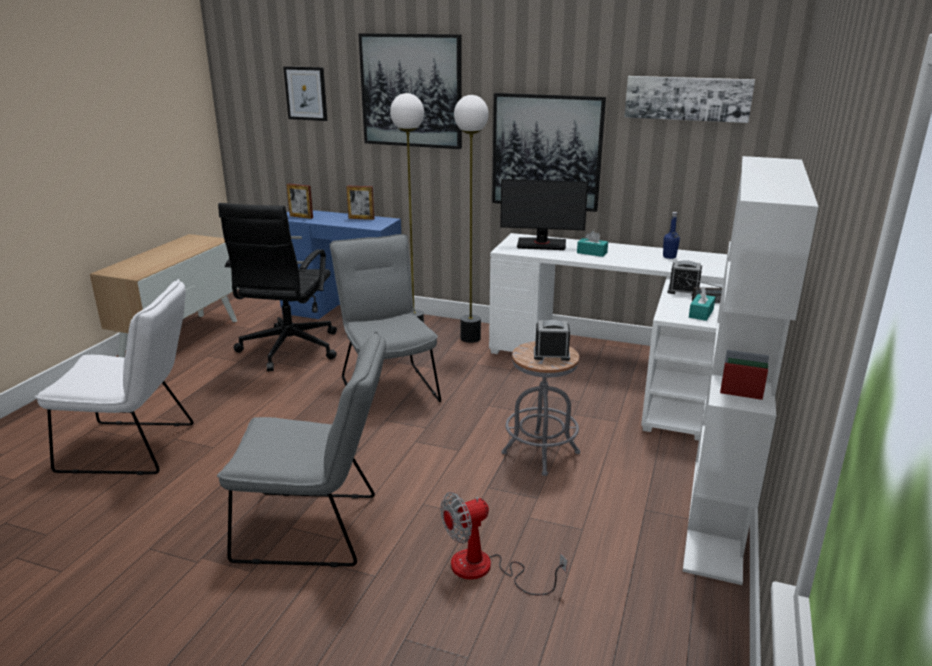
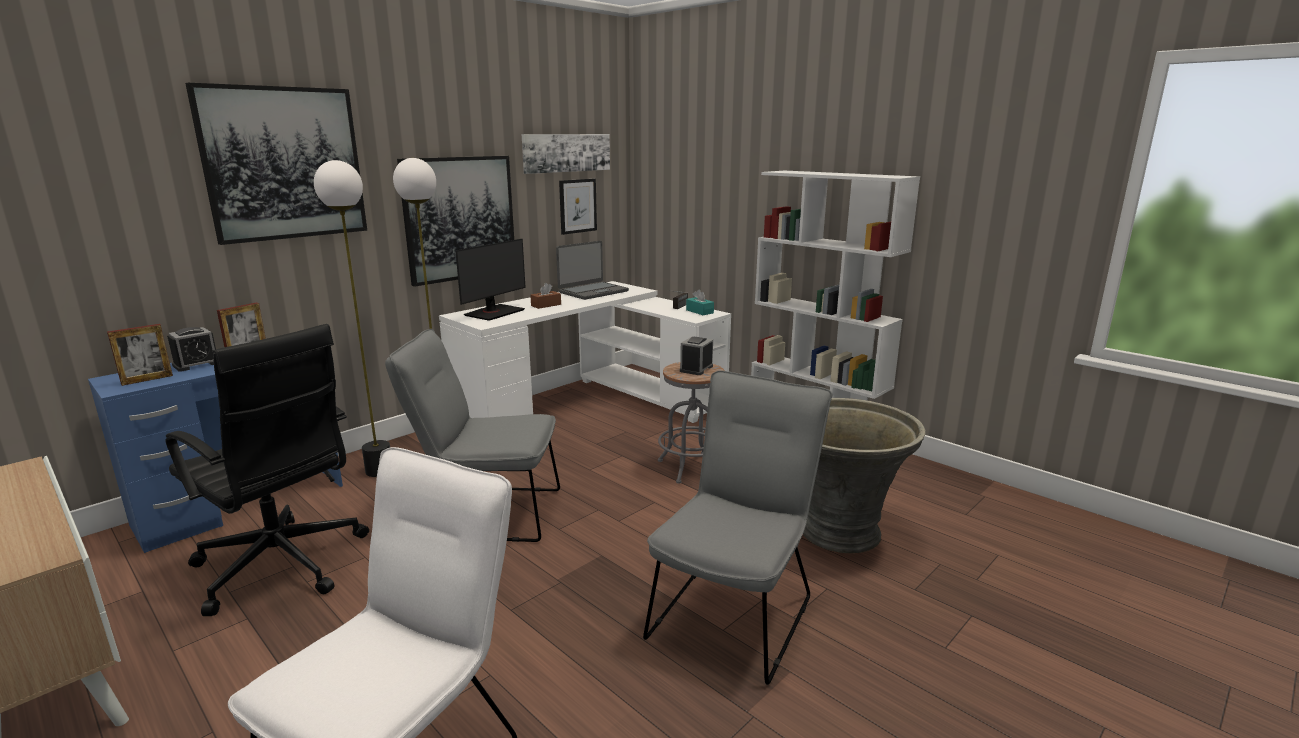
camera: 65 degrees left, 5 degrees down
picture [283,66,327,121] -> picture moved to [559,179,597,235]
fan [441,492,567,595] -> grey planter [803,398,926,553]
turquoise tissue box [577,231,608,257] -> brown tissue box [530,283,561,309]
blue bottle [663,212,680,259] -> laptop [556,241,629,300]
alarm clock [667,260,702,296] -> alarm clock moved to [167,327,216,372]

